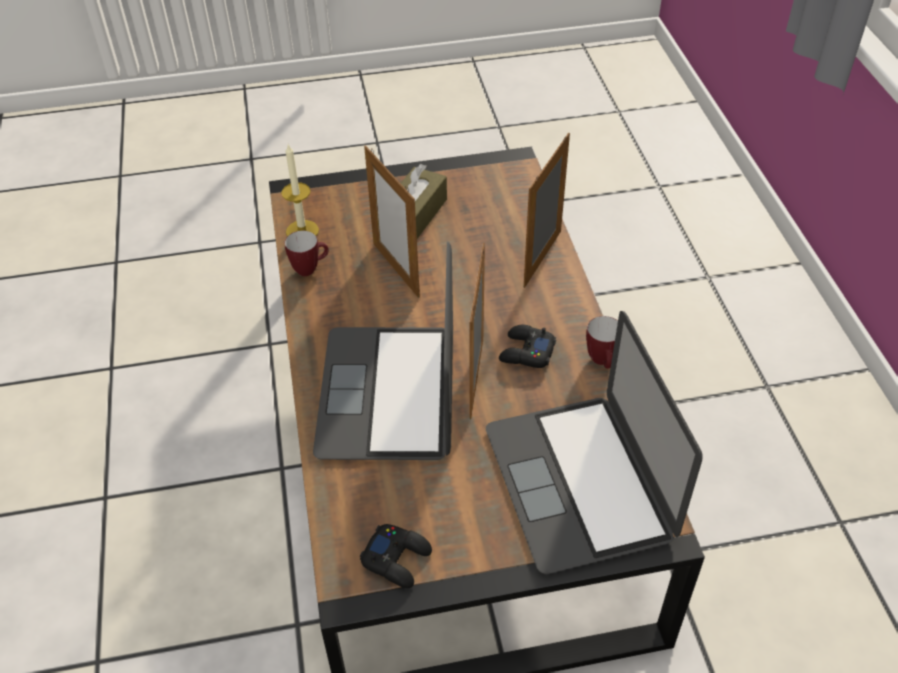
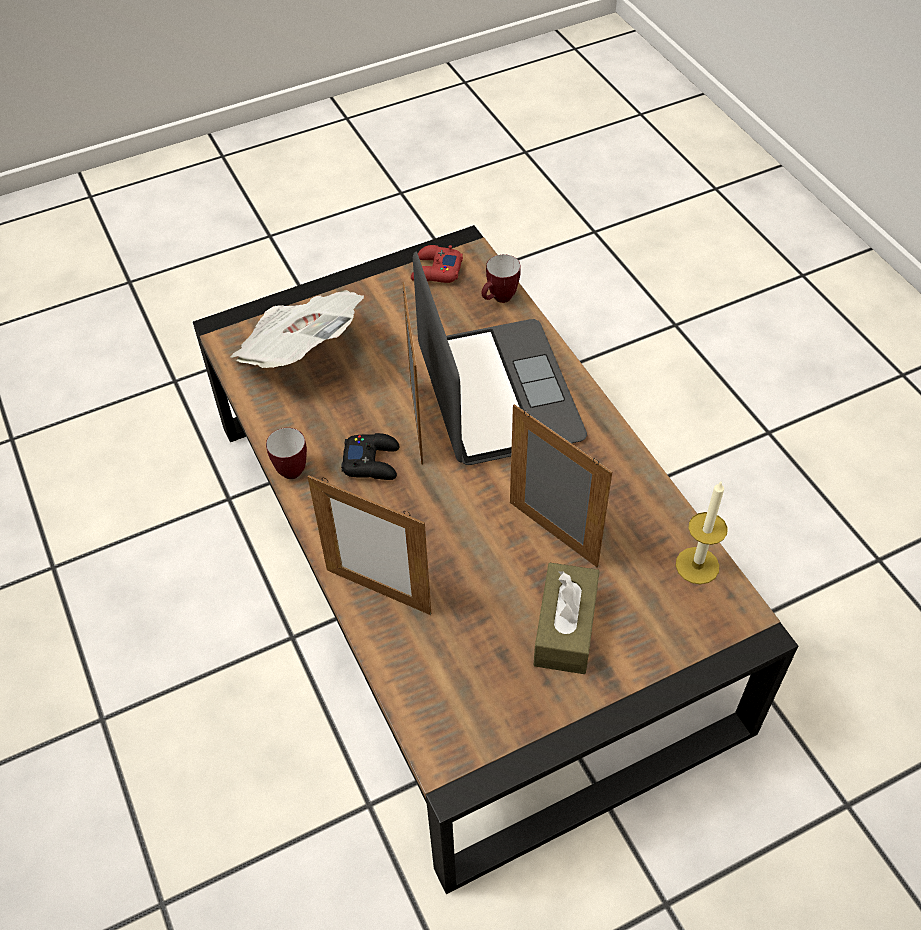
camera: 165 degrees right, 5 degrees up
mug [285,231,329,276] -> mug moved to [481,254,521,303]
black game controller [360,524,432,588] -> red game controller [411,245,463,283]
laptop [486,311,703,574] -> newspaper [230,290,364,368]
picture frame [523,133,570,288] -> picture frame turned 105 degrees clockwise [308,475,431,615]

